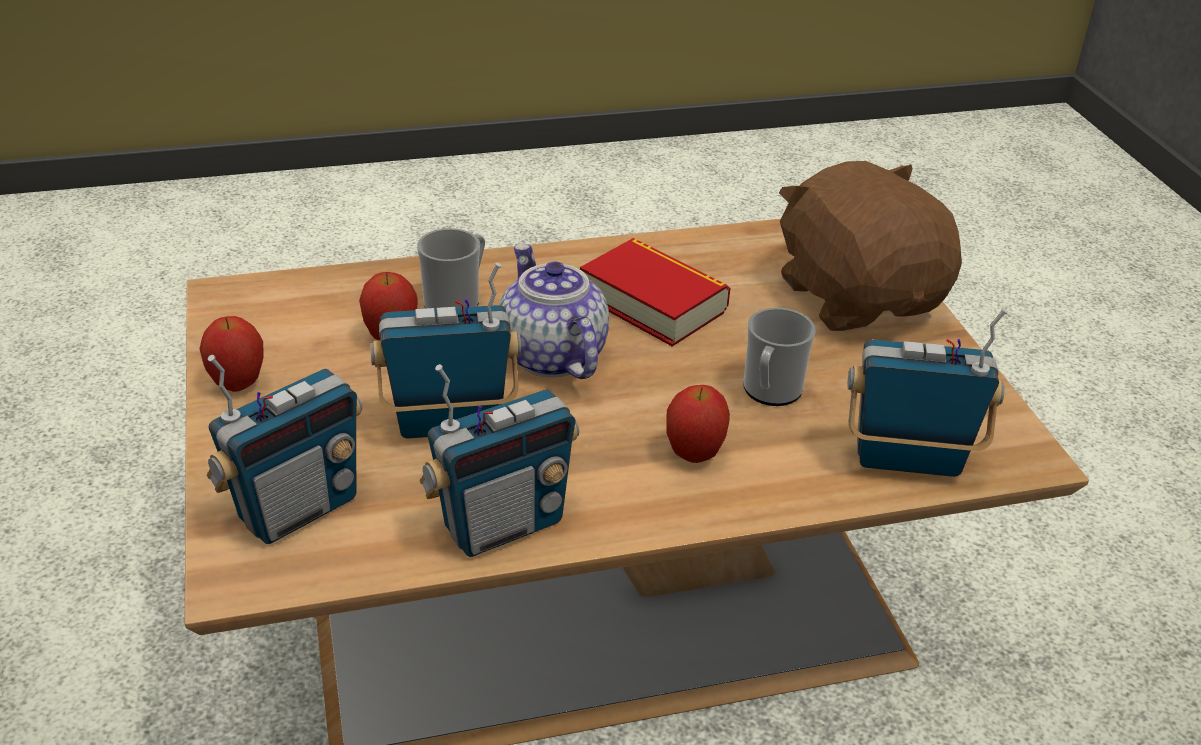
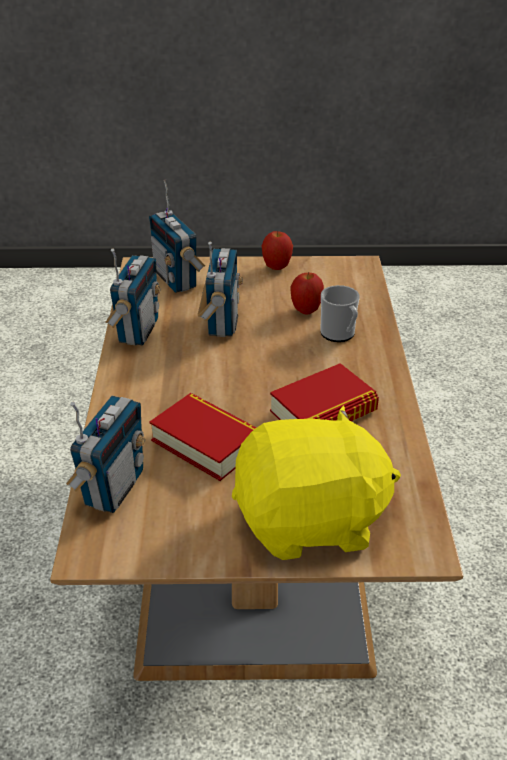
camera: 105 degrees right, 0 degrees up
radio [419,364,579,557] -> radio turned 150 degrees counterclockwise [106,248,161,345]
teapot [499,244,609,379] -> none
apple [666,385,730,463] -> none
mug [744,307,816,406] -> book [150,393,257,481]
brown plush toy [779,161,962,331] -> yellow plush toy [232,406,401,560]

